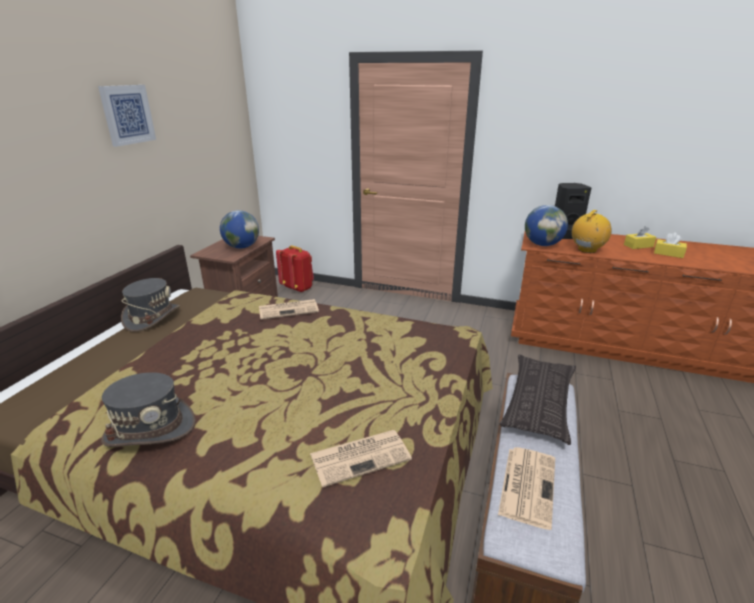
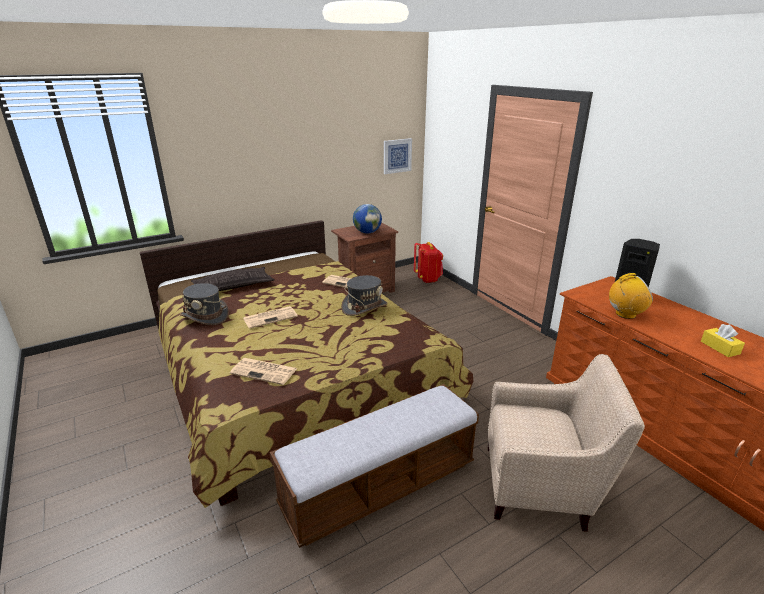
camera: 40 degrees right, 0 degrees up
picture [98,85,156,147] -> picture moved to [384,138,412,174]
grey hat [121,278,180,332] -> grey hat moved to [341,275,388,316]
newspaper [498,447,555,530] -> newspaper moved to [243,306,298,329]
pillow [500,355,576,445] -> pillow moved to [191,267,275,291]
globe [525,205,568,246] -> none
yellow tissue box [624,226,656,249] -> none
none -> beige armchair [488,354,645,532]

